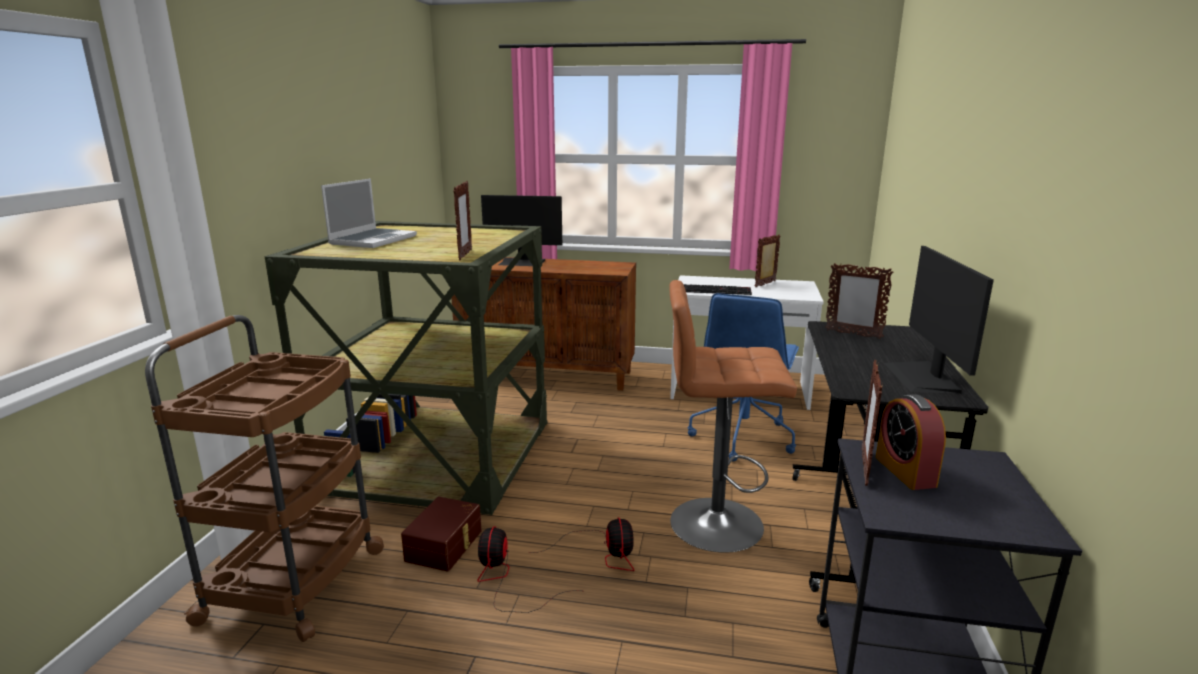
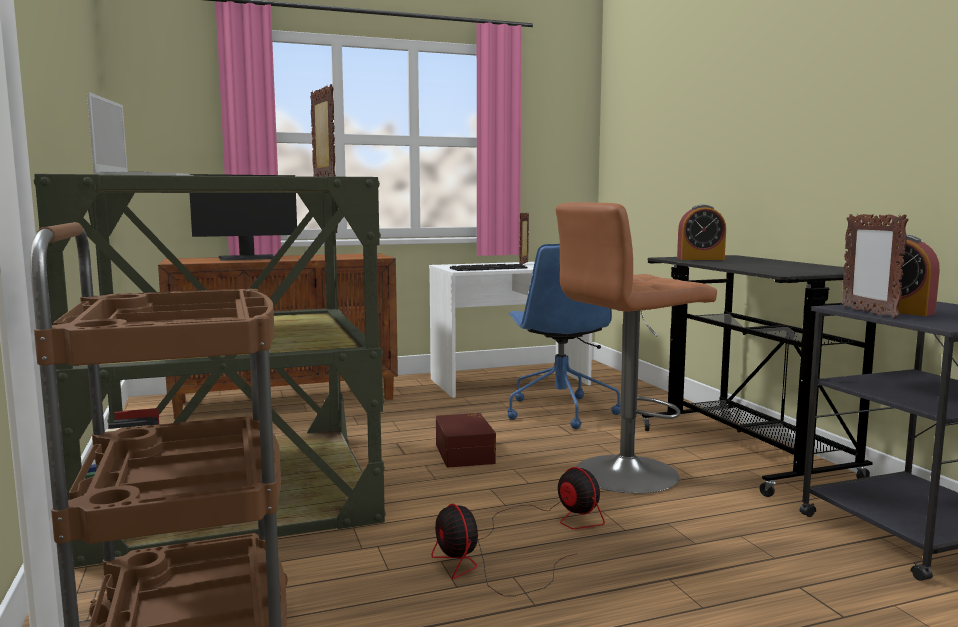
camera: 30 degrees left, 10 degrees down
brown storage box [401,497,482,571] -> brown storage box moved to [436,413,496,468]
picture frame [825,263,893,339] -> alarm clock [677,205,726,260]
monitor [884,246,994,393] -> none

